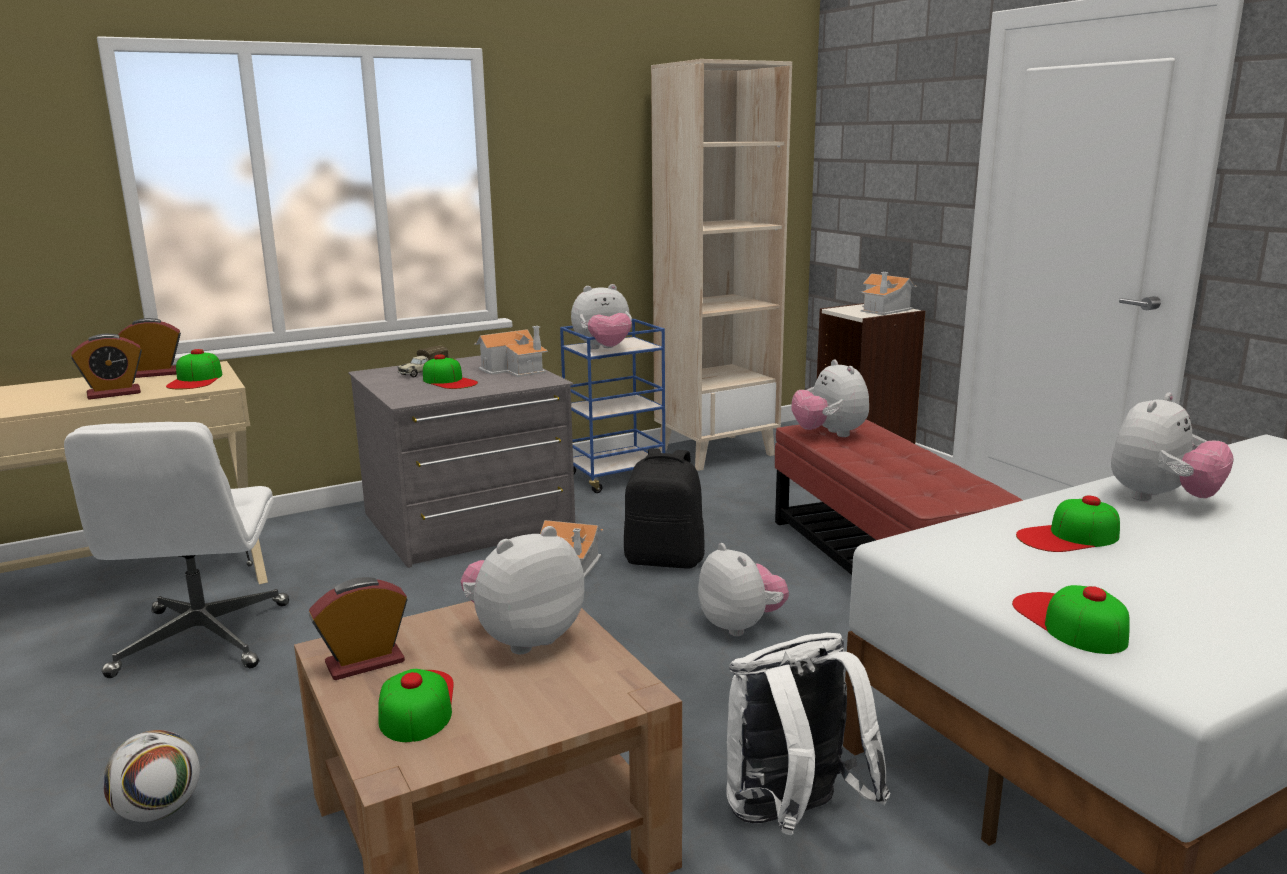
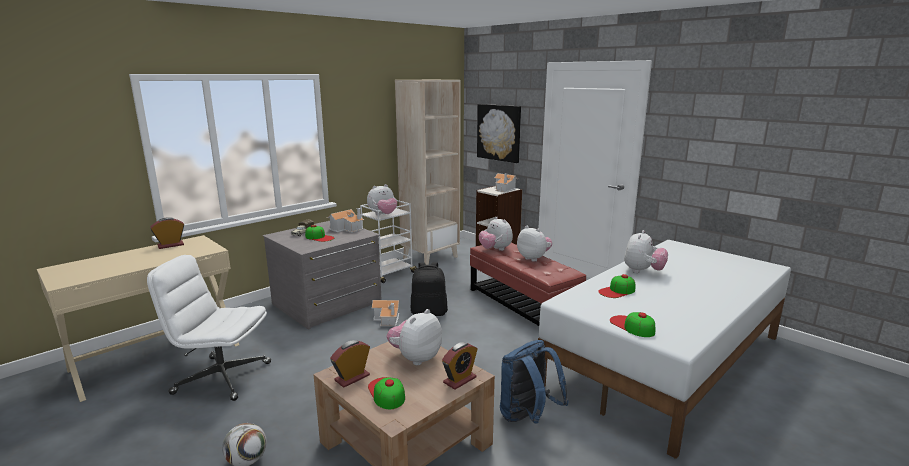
camera: 15 degrees left, 0 degrees up
white office chair [64,422,289,678] -> white office chair turned 120 degrees clockwise [147,255,271,401]
alarm clock [71,334,142,400] -> alarm clock moved to [442,342,478,390]
cap [166,349,222,389] -> none
blue cart [560,319,665,493] -> white cart [360,200,417,283]
plush toy [698,543,789,636] -> plush toy moved to [517,226,552,262]
white backpack [726,633,891,835] -> blue backpack [500,340,569,424]
none -> picture [477,104,521,163]

